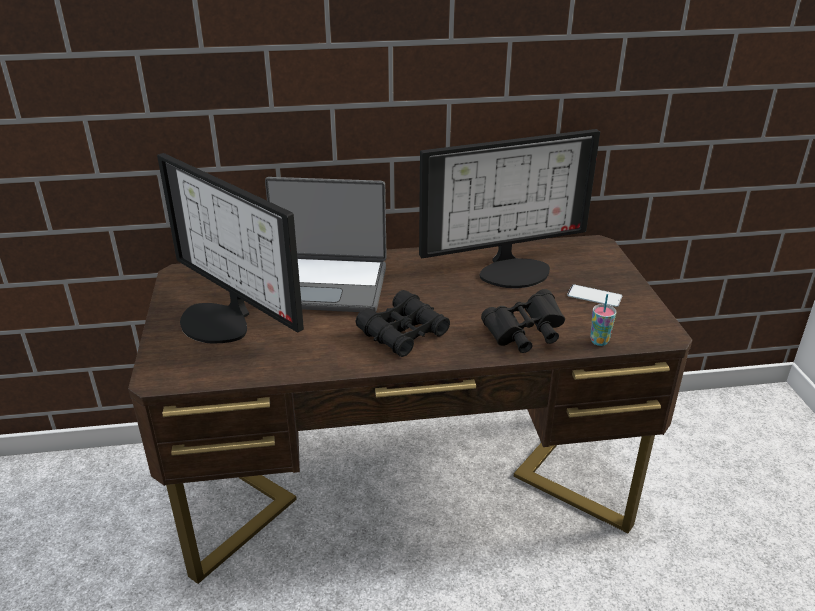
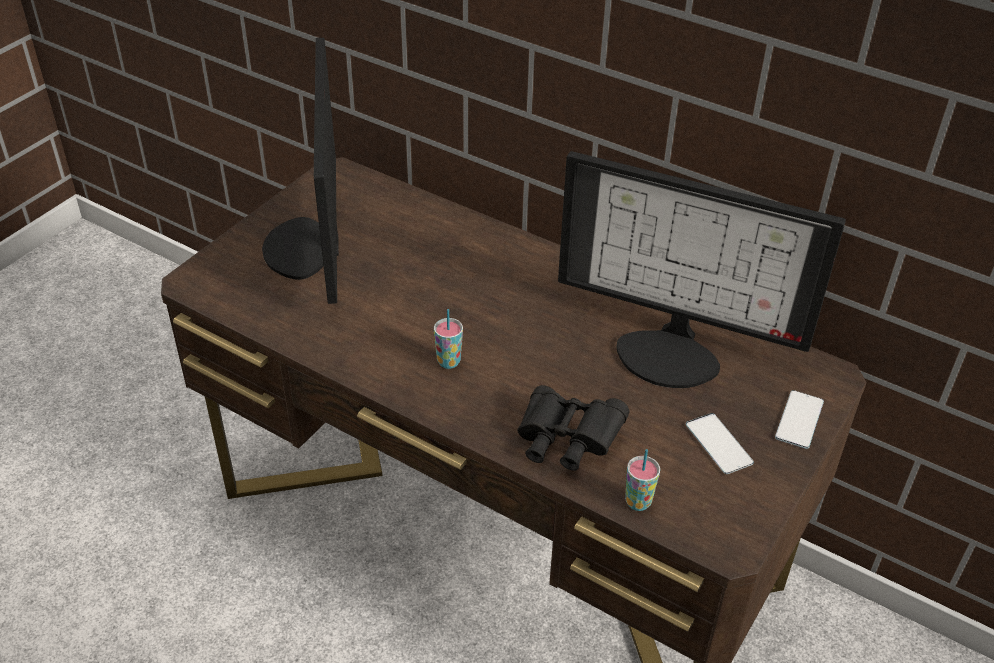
camera: 40 degrees right, 10 degrees up
laptop [265,177,387,312] -> none
black binoculars [356,290,450,357] -> cup [434,309,463,369]
none -> phone [775,390,824,449]

